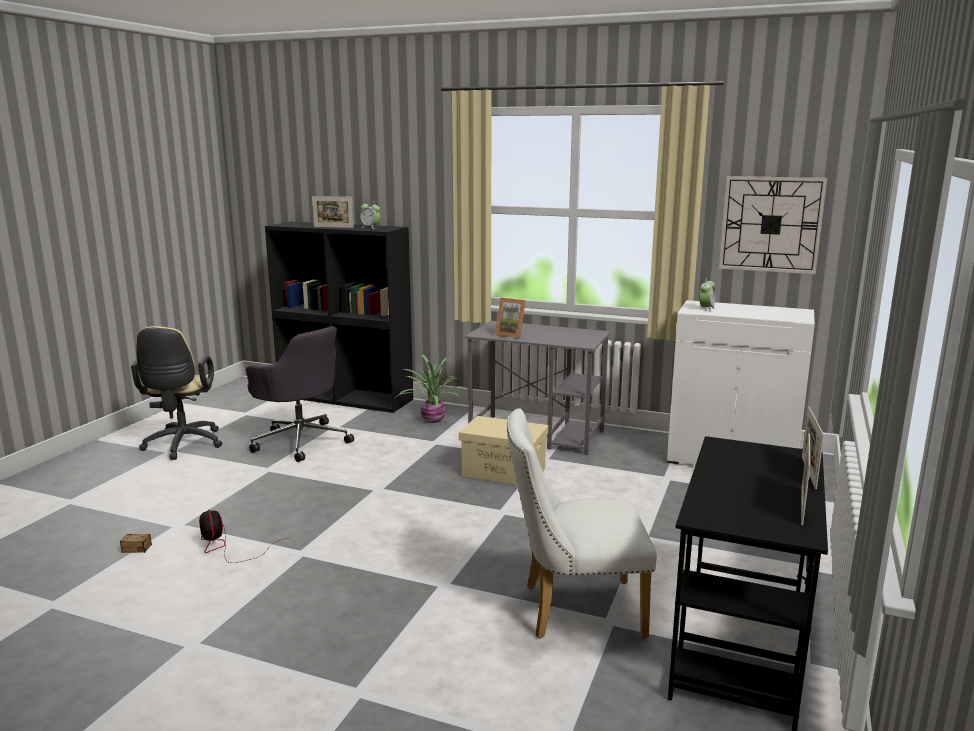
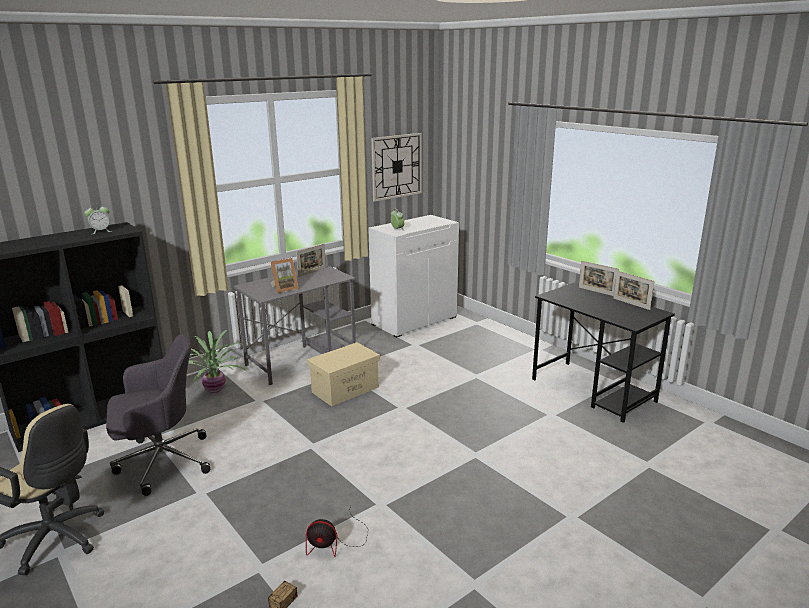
camera: 60 degrees left, 5 degrees up
picture frame [312,196,354,228] -> picture frame moved to [296,244,326,277]
white chair [507,408,657,639] -> none

